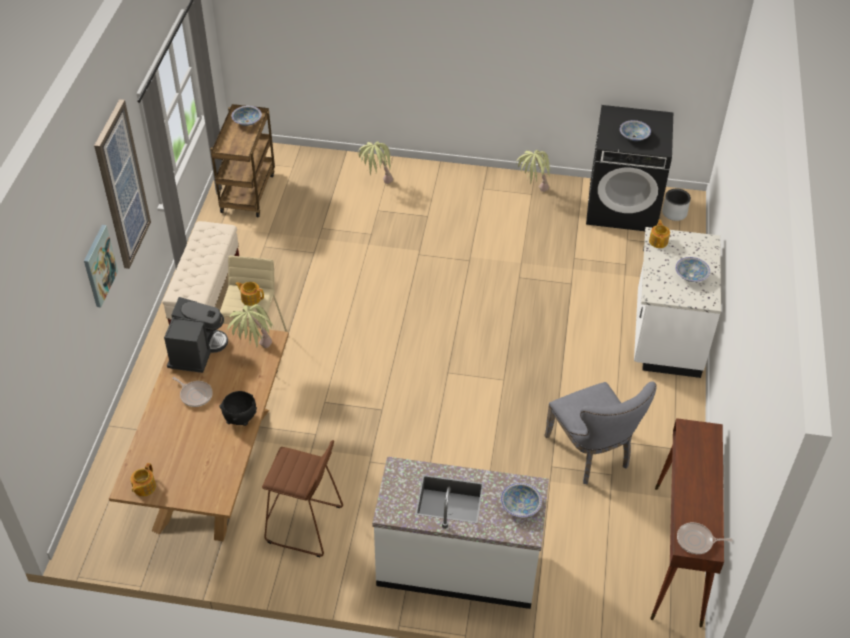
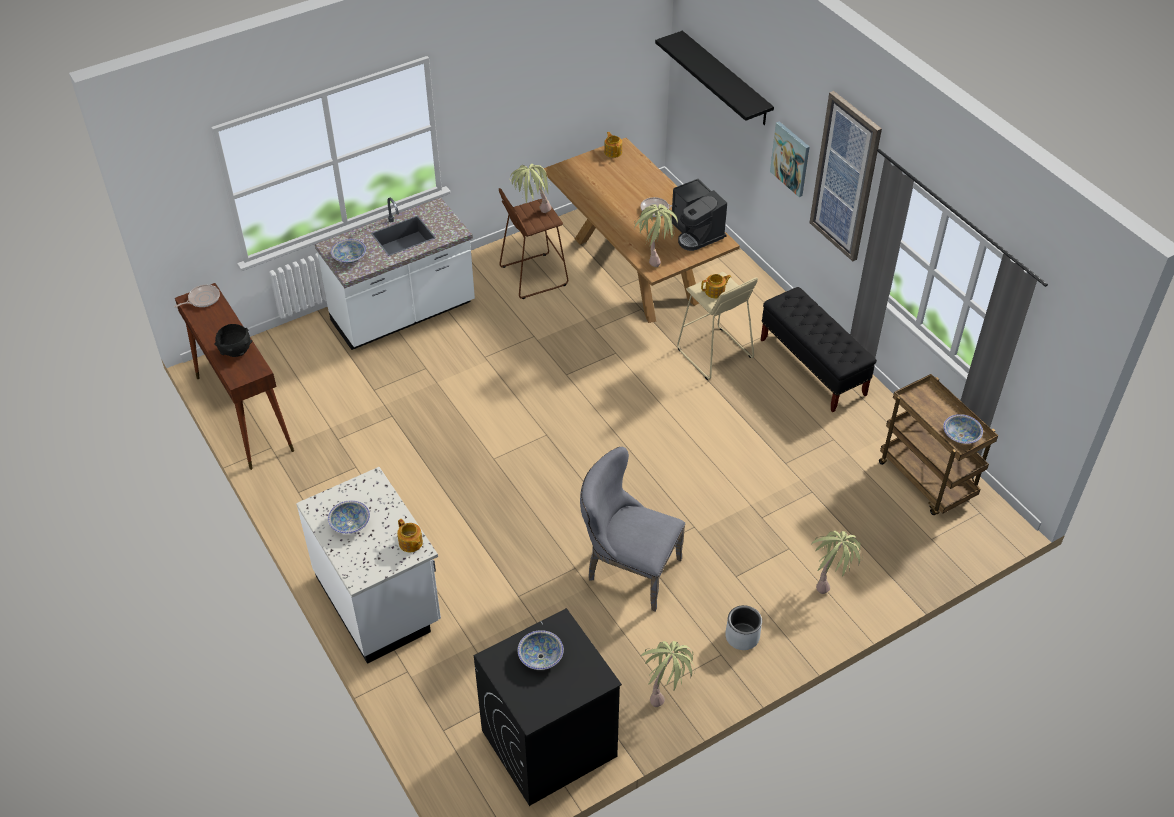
camera: 140 degrees right, 0 degrees up
beige bench [162,221,239,324] -> black bench [761,287,877,412]
black bowl [220,391,257,426] -> black bowl moved to [214,324,252,357]
grey chair [544,381,656,484] -> grey chair moved to [580,447,685,612]
grey planter [662,189,691,221] -> grey planter moved to [725,605,762,650]
none -> potted plant [510,164,551,213]
none -> black shelf [655,31,774,125]

